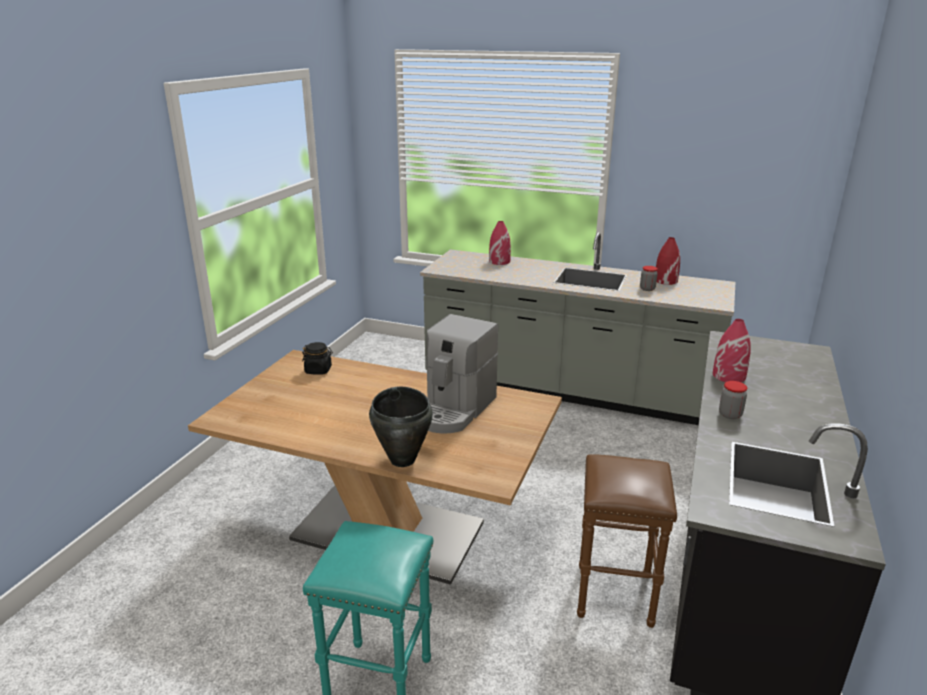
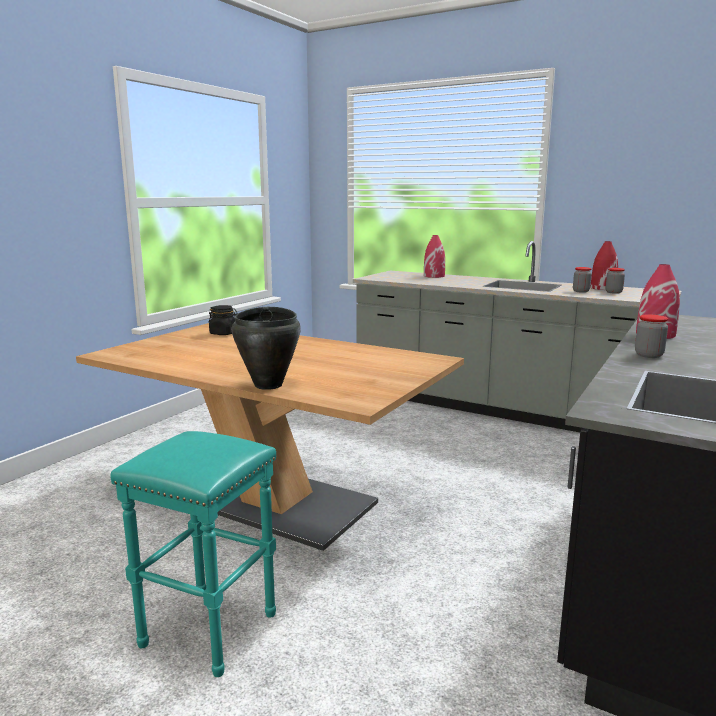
camera: 10 degrees right, 10 degrees down
coffee machine [426,314,498,434] -> none
brown stool [577,454,677,628] -> none
none -> jar [606,268,625,294]

